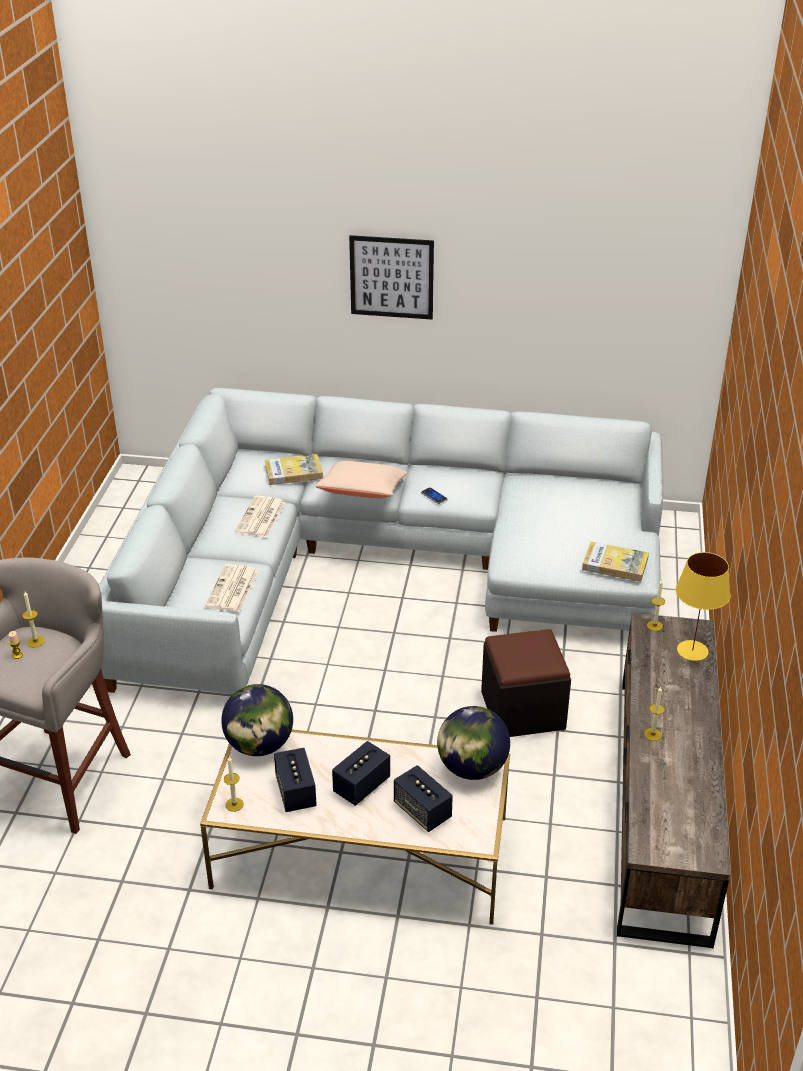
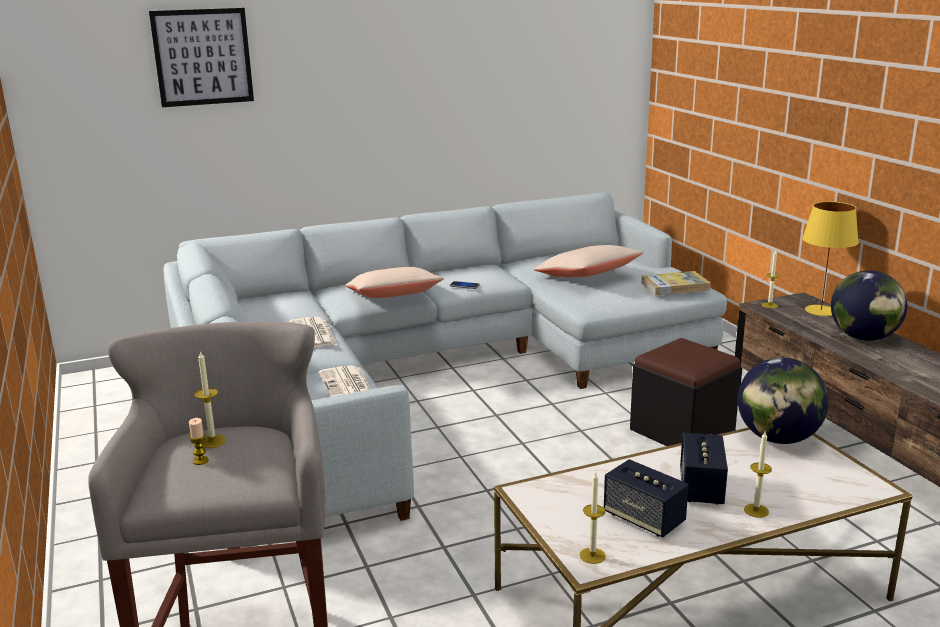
camera: 30 degrees left, 15 degrees down
globe [221,684,293,756] -> globe moved to [831,270,907,341]
book [265,454,323,485] -> none
picture [349,235,434,320] -> picture moved to [149,8,254,107]
speaker [394,765,453,832] -> none
candle [644,687,665,741] -> candle moved to [744,432,772,518]
none -> beige pillow [534,245,644,277]

